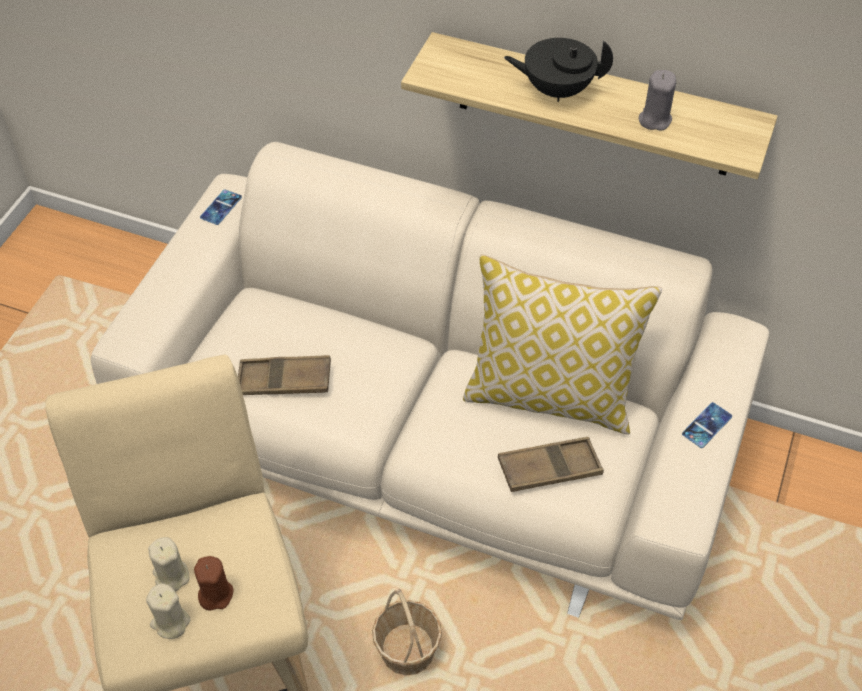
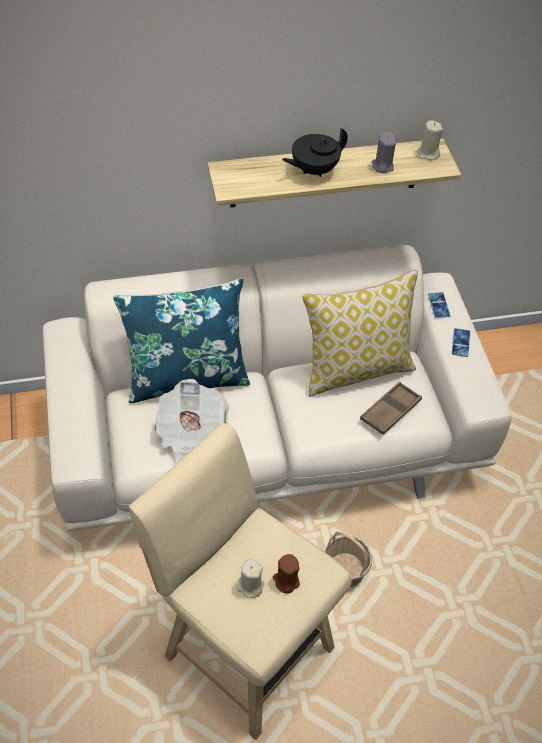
camera: 35 degrees left, 0 degrees up
beige candle [146,583,191,639] -> beige candle moved to [417,121,443,160]
phone [200,189,242,225] -> phone moved to [428,292,450,318]
brown tray [238,355,331,395] -> newspaper [154,379,229,463]
none -> blue pillow [113,278,250,403]

